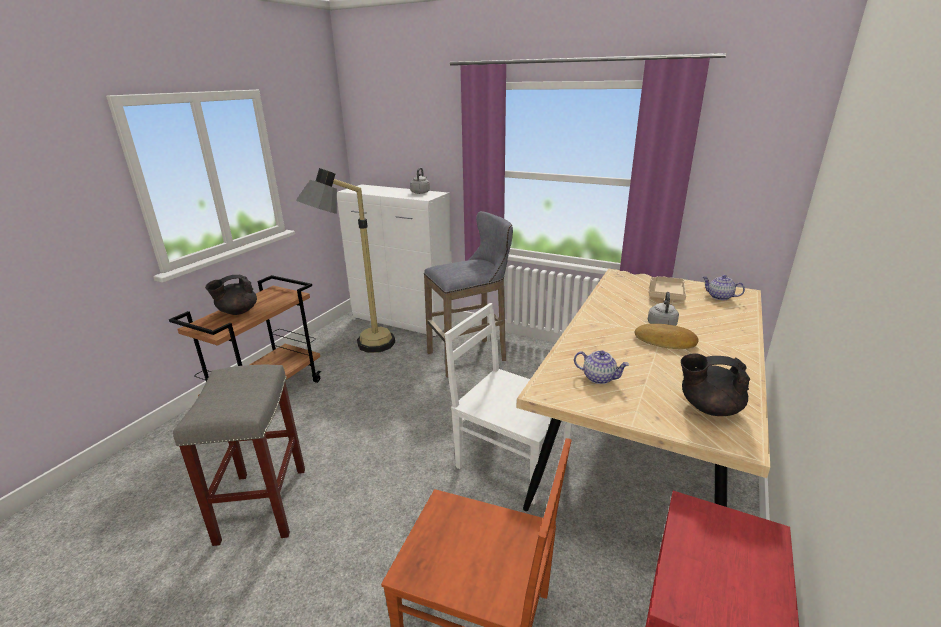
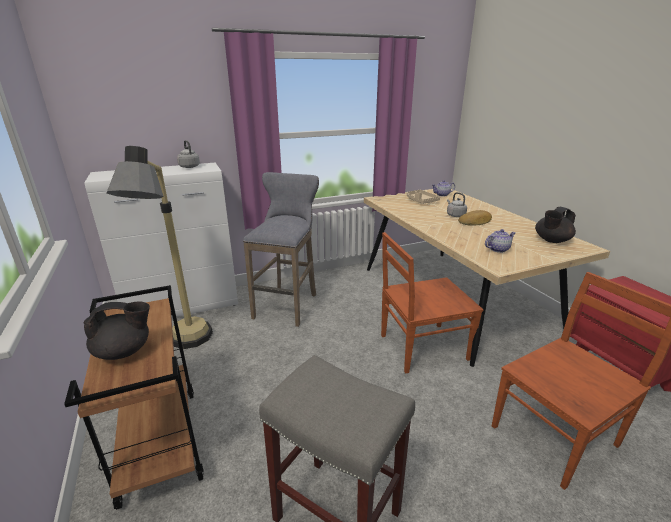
camera: 50 degrees left, 0 degrees up
black teapot [205,274,257,315] -> black teapot turned 105 degrees counterclockwise [84,301,150,360]
white chair [445,303,573,505] -> brown chair [381,232,484,374]

